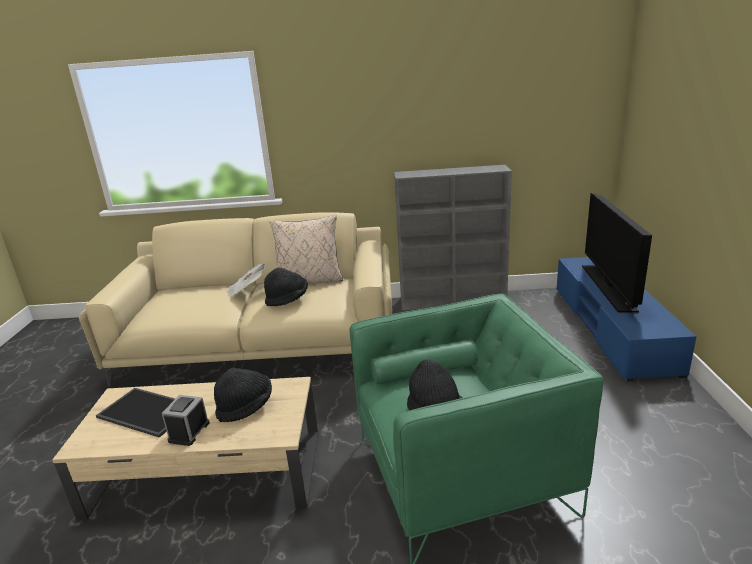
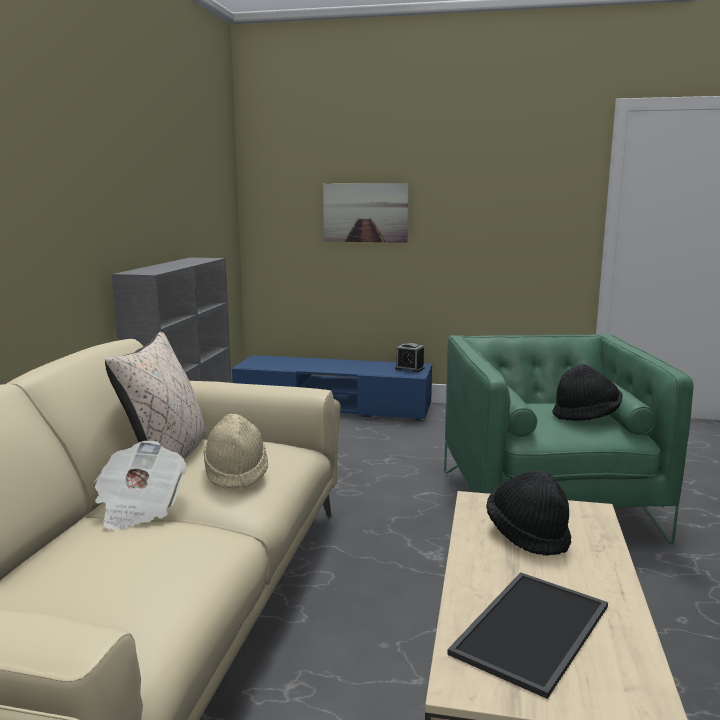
camera: 80 degrees left, 10 degrees down
alarm clock [162,395,210,446] -> alarm clock moved to [395,343,425,372]
black hat [264,268,308,306] -> beige hat [204,414,268,489]
television [582,193,652,313] -> none
none -> picture [323,183,409,243]

